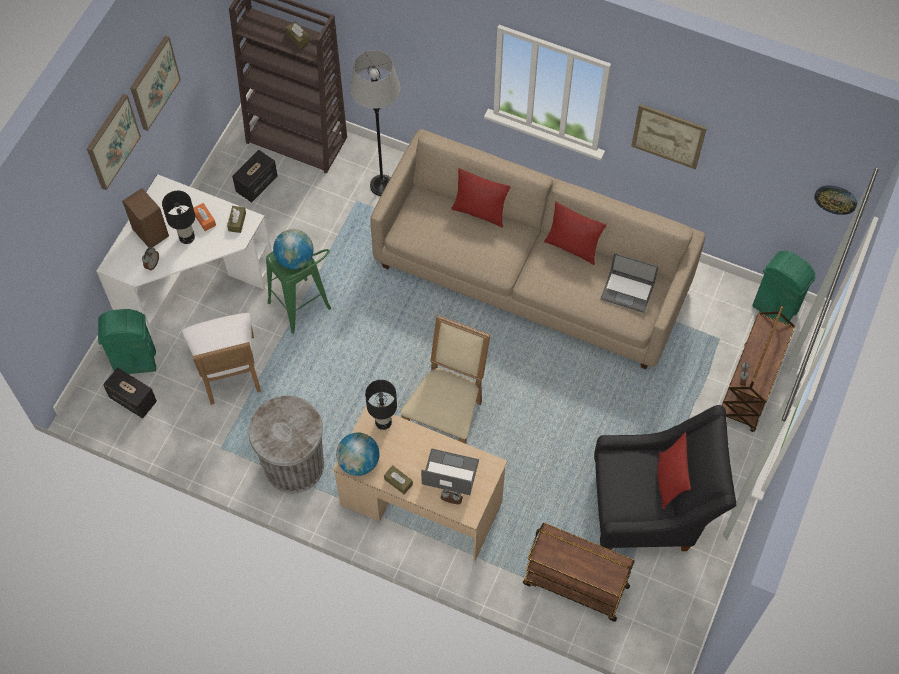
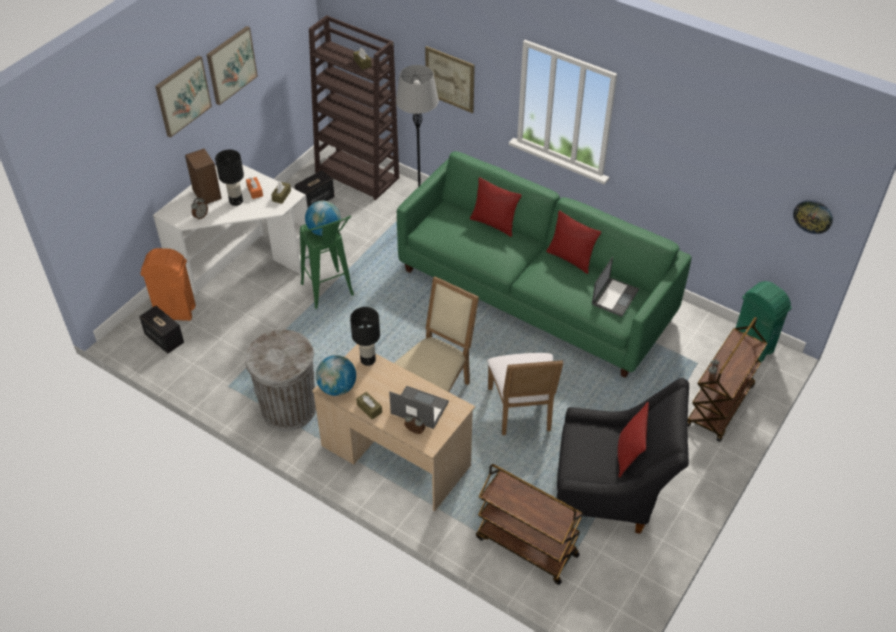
camera: 10 degrees right, 15 degrees down
green trash can [98,309,156,374] -> orange trash can [140,248,196,321]
white chair [182,313,261,405] -> white chair moved to [487,353,563,435]
beige sofa [370,129,705,369] -> green sofa [397,151,692,378]
laptop [600,253,659,313] -> laptop turned 90 degrees counterclockwise [592,257,639,317]
picture [631,104,707,169] -> picture moved to [425,46,475,113]

